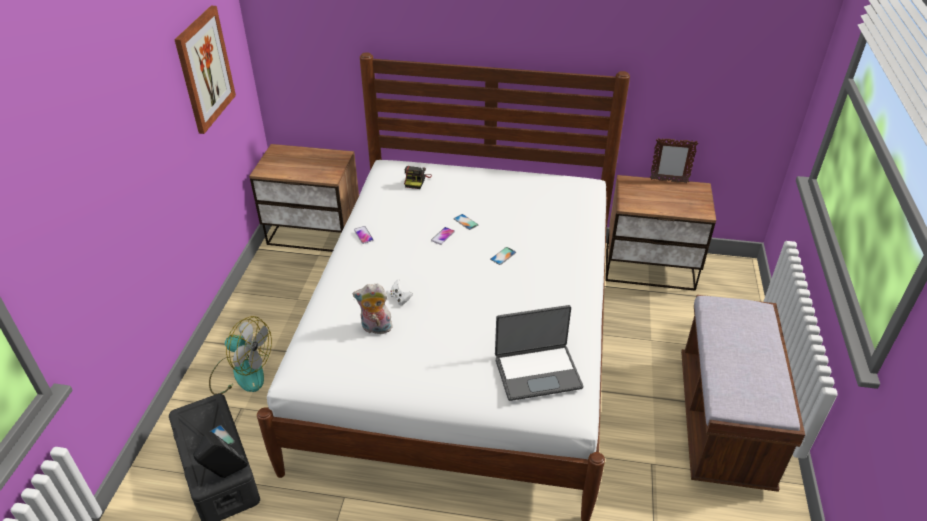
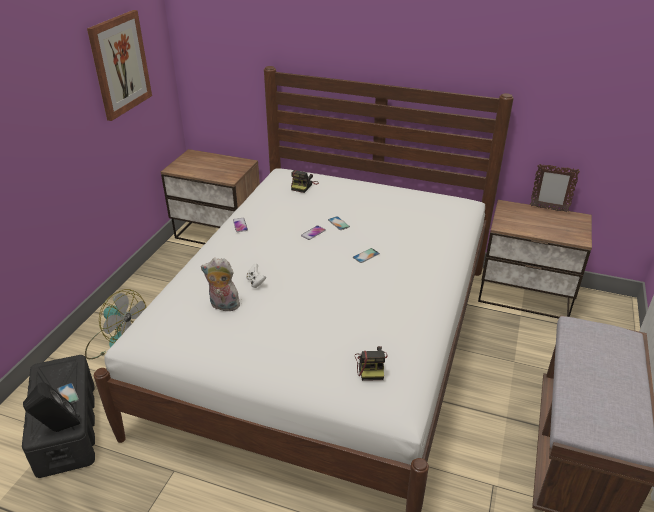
camera: 10 degrees right, 5 degrees down
laptop [495,305,583,401] -> camera [355,346,387,381]

